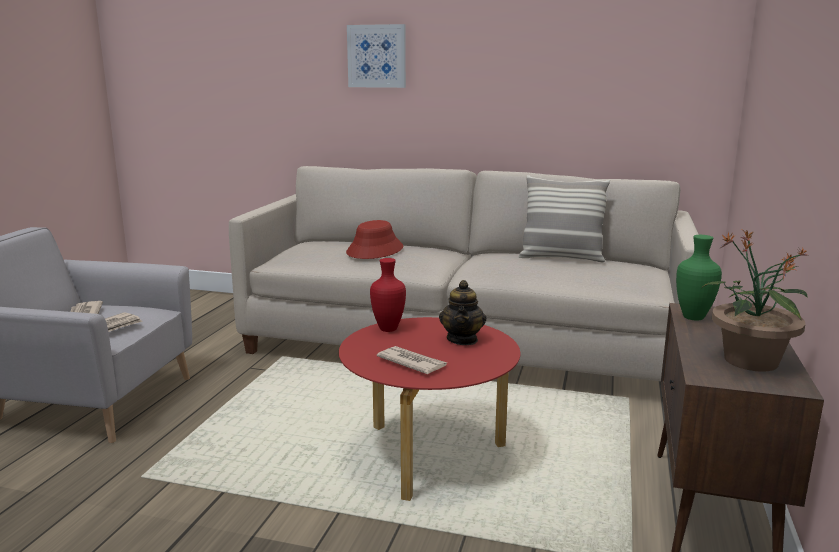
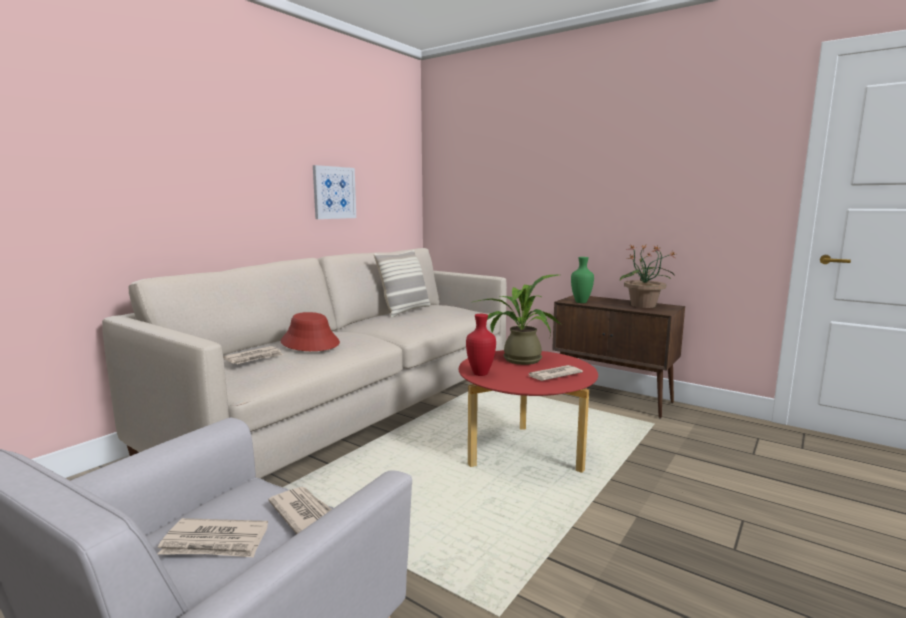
camera: 70 degrees left, 5 degrees down
picture [347,24,406,88] -> picture moved to [313,165,356,219]
teapot [439,280,486,345] -> potted plant [473,275,561,365]
none -> newspaper [223,346,283,364]

